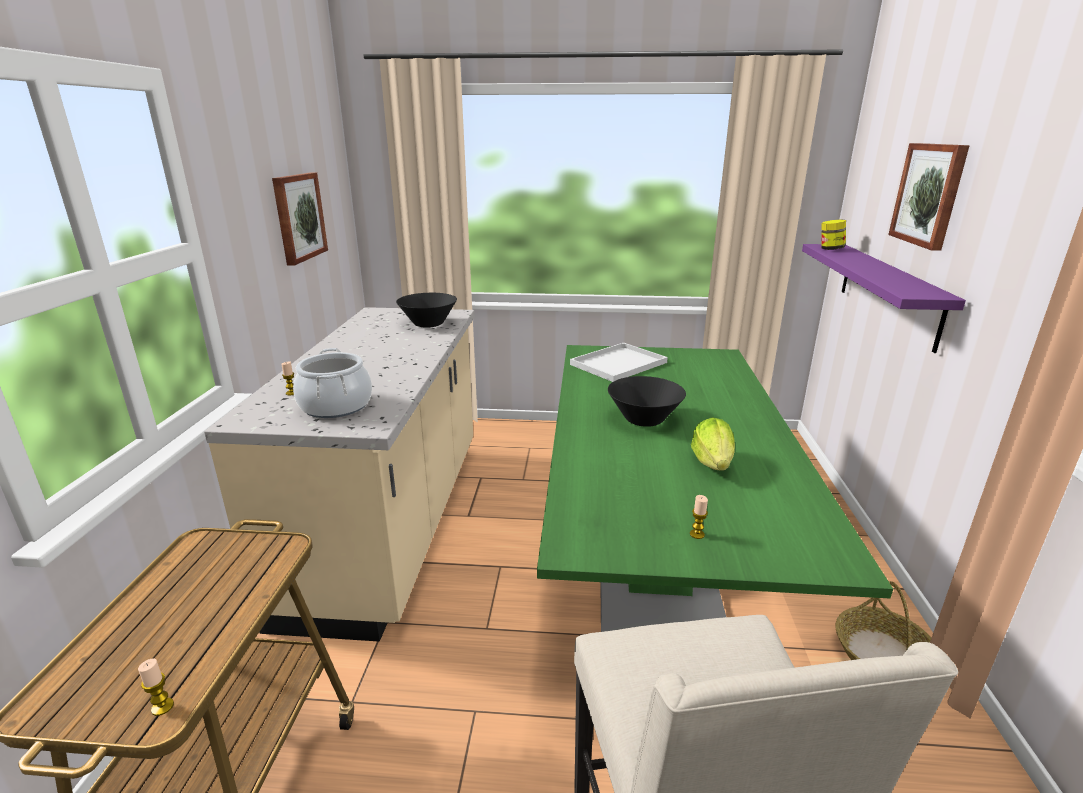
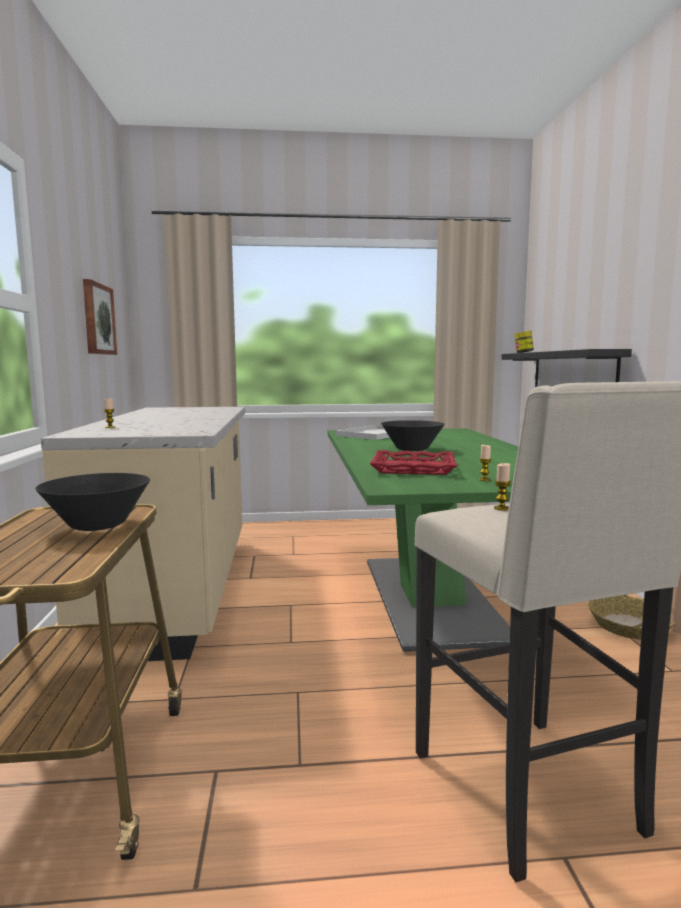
camera: 10 degrees left, 15 degrees down
candle [138,658,174,716] -> candle moved to [494,463,511,511]
cooking pot [293,348,372,418] -> none
black bowl [396,293,457,328] -> black bowl moved to [35,473,150,531]
lettuce [691,418,735,471] -> none
purple shelf [802,244,966,353] -> black shelf [501,349,632,387]
picture [888,143,970,251] -> none
none -> red tray [369,450,458,475]

